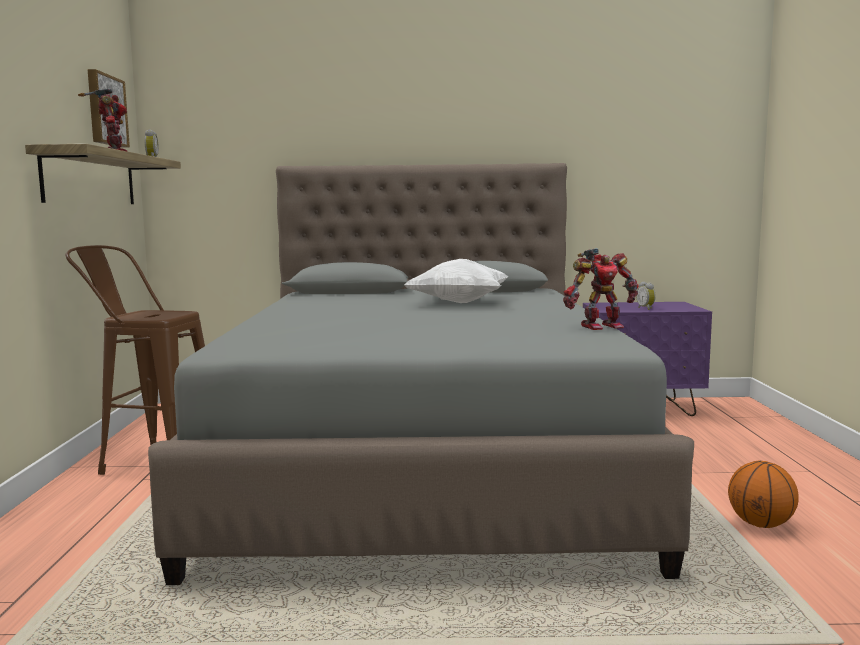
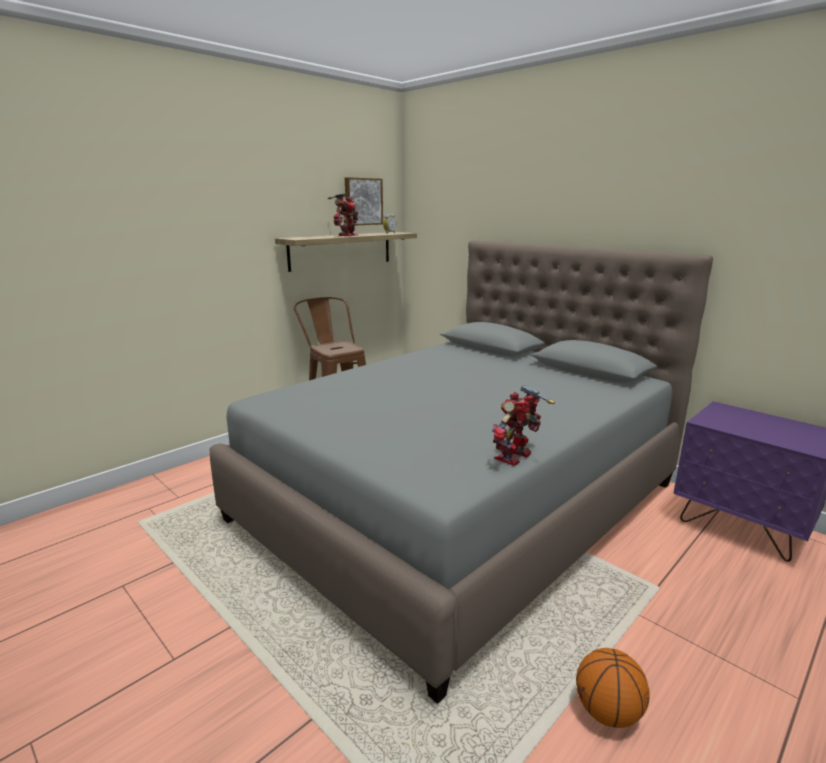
camera: 45 degrees right, 10 degrees up
white pillow [404,259,508,303] -> none
toy robot [563,248,639,330] -> toy robot turned 105 degrees clockwise [492,385,555,466]
alarm clock [636,282,656,310] -> none

